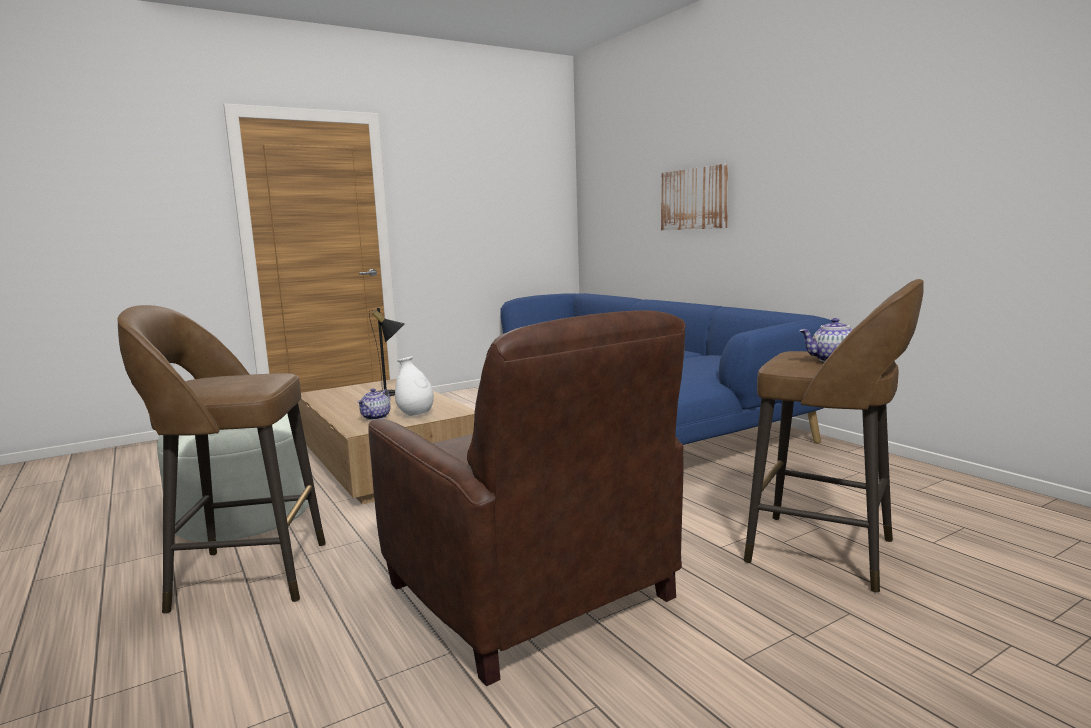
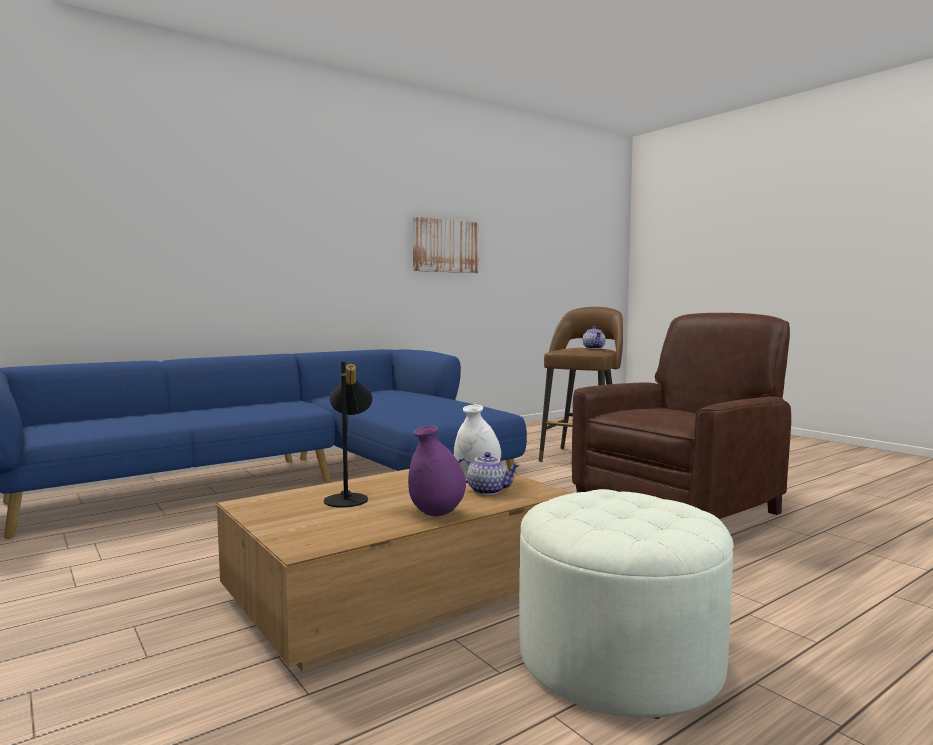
camera: 95 degrees left, 5 degrees down
brown stool [117,305,326,614] -> none
picture [661,164,728,230] -> picture moved to [413,217,479,273]
none -> purple vase [408,426,466,516]

